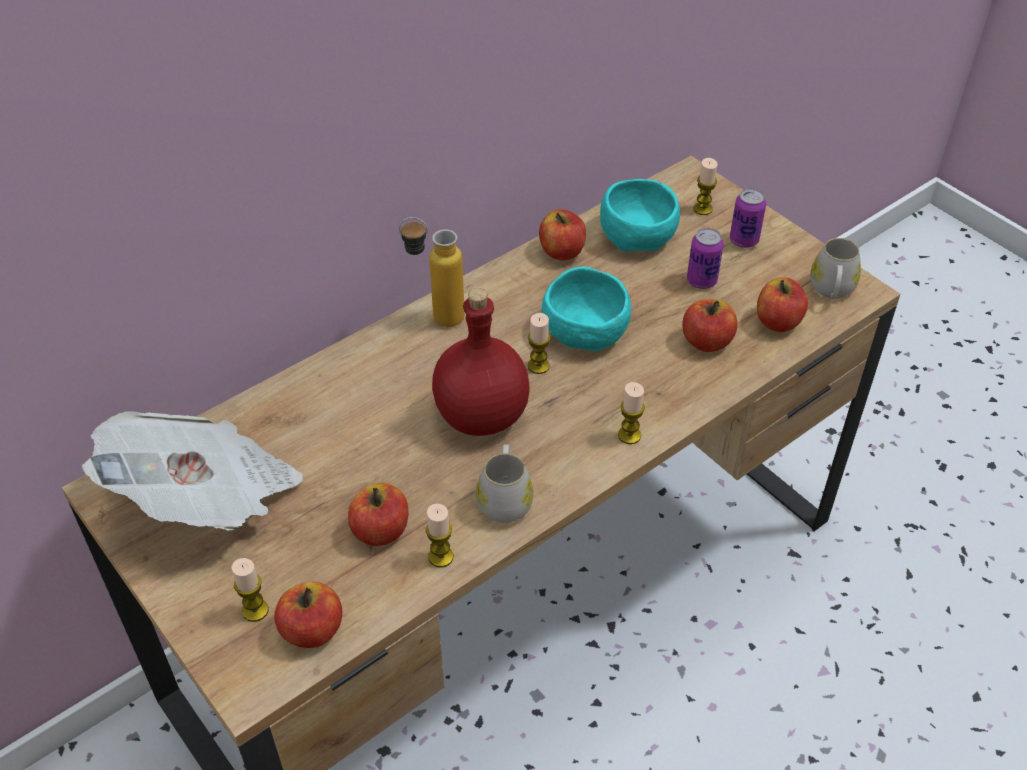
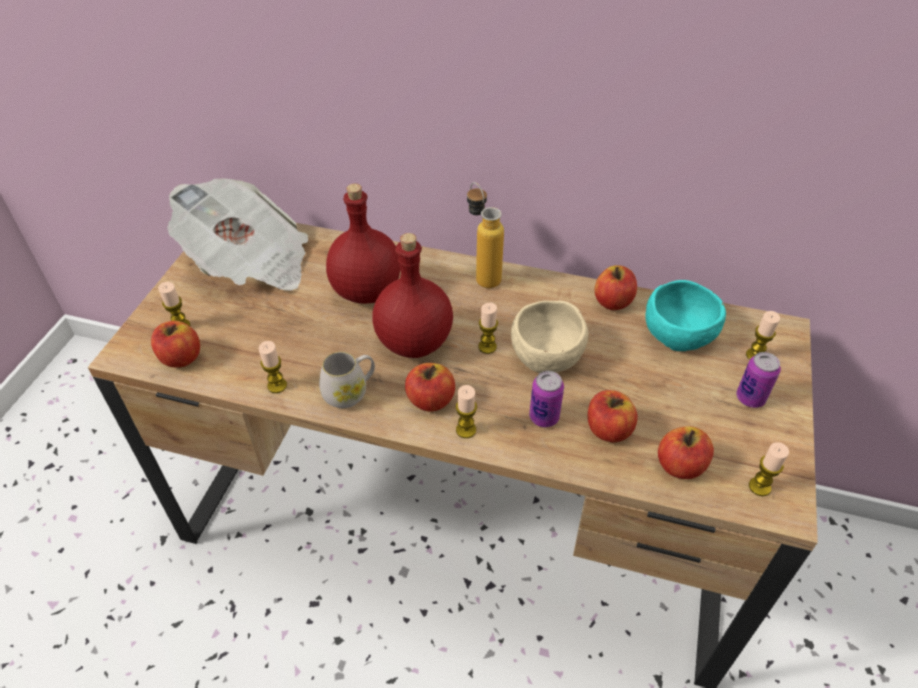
camera: 55 degrees right, 0 degrees up
apple [348,483,408,546] -> apple moved to [405,363,455,412]
turquoise bowl [542,267,631,351] -> beige bowl [511,301,589,373]
can [687,228,724,289] -> can moved to [529,371,564,427]
white mug [810,238,861,299] -> candle [749,442,789,496]
none -> red bottle [326,184,400,304]

